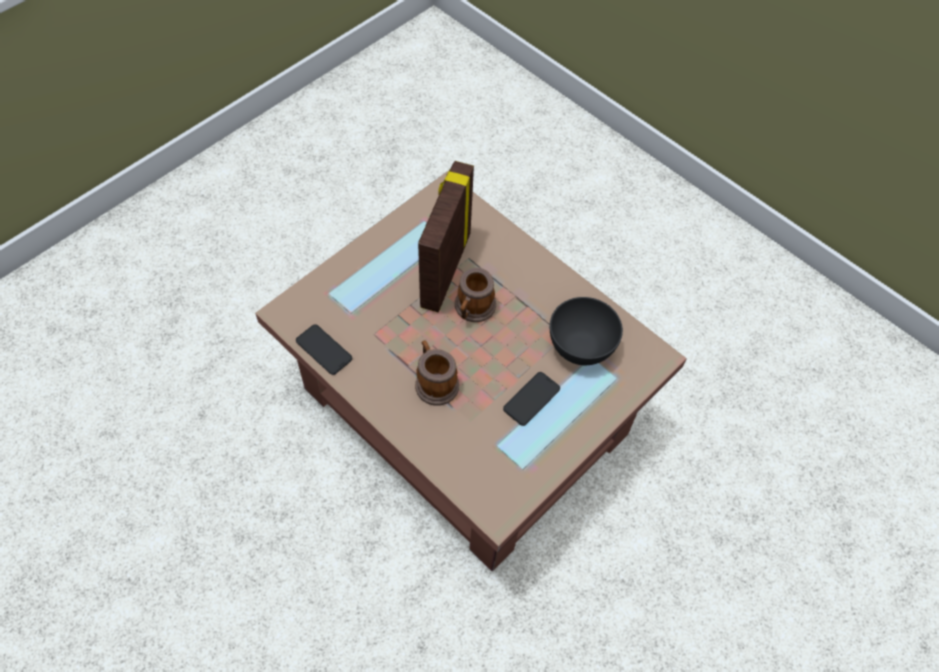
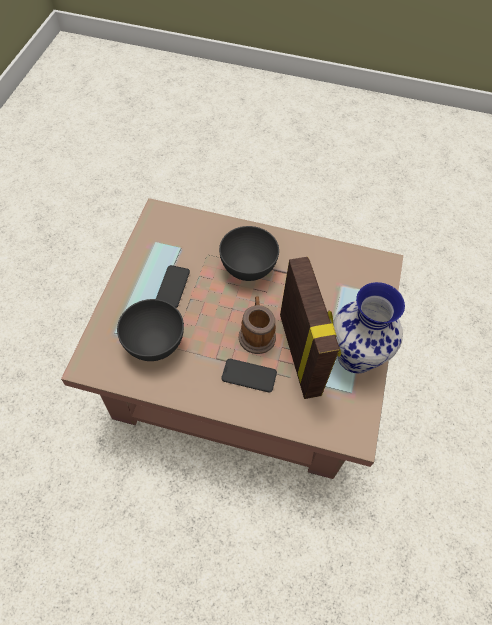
camera: 150 degrees right, 0 degrees up
phone [296,324,352,375] -> phone moved to [222,359,277,393]
mug [415,340,459,405] -> grey bowl [219,226,279,281]
none -> vase [333,282,405,374]

